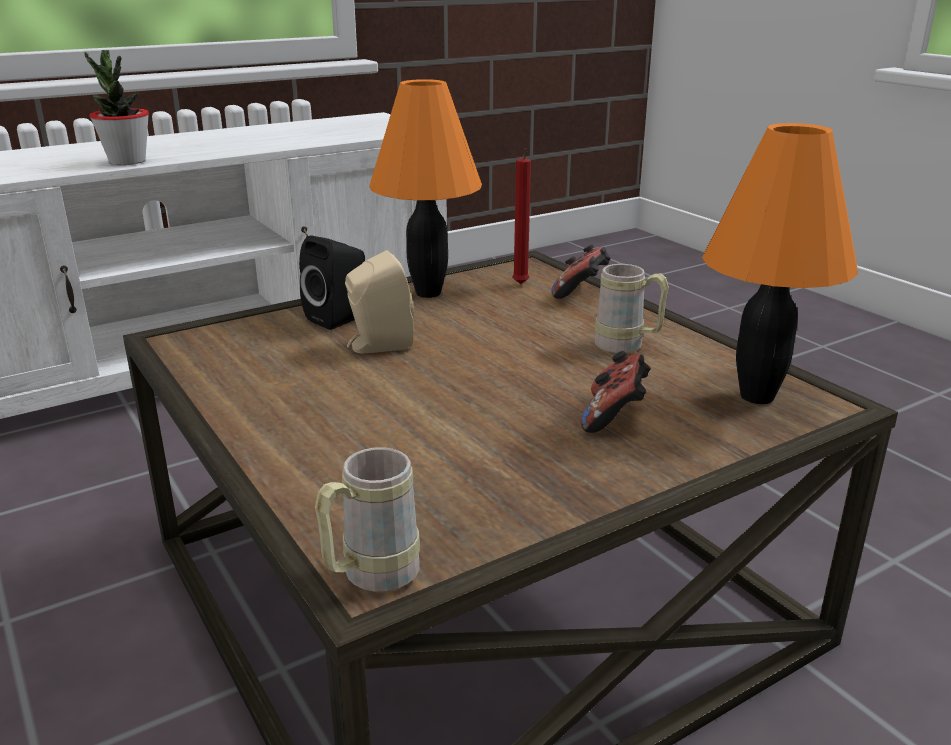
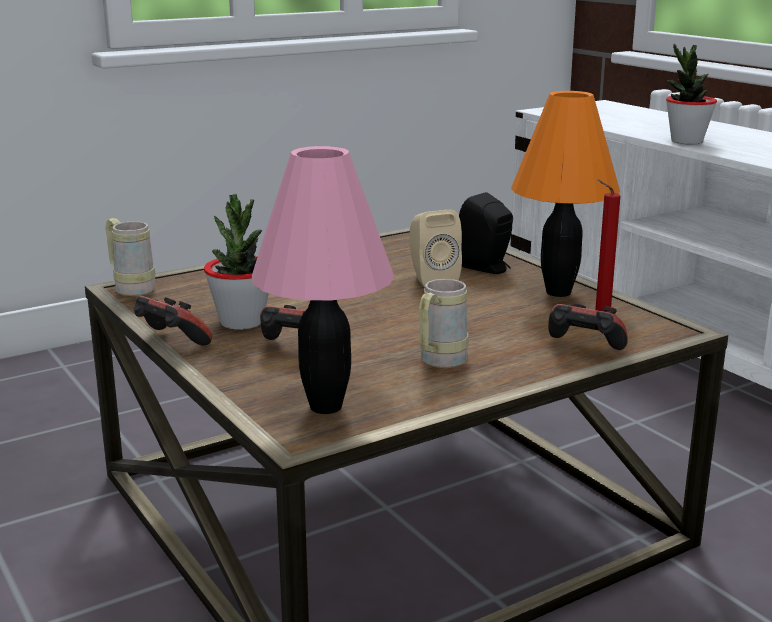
camera: 90 degrees right, 5 degrees down
orange table lamp [702,123,858,404] -> pink table lamp [252,146,394,414]
none -> game controller [134,296,212,345]
none -> potted plant [204,194,269,330]

